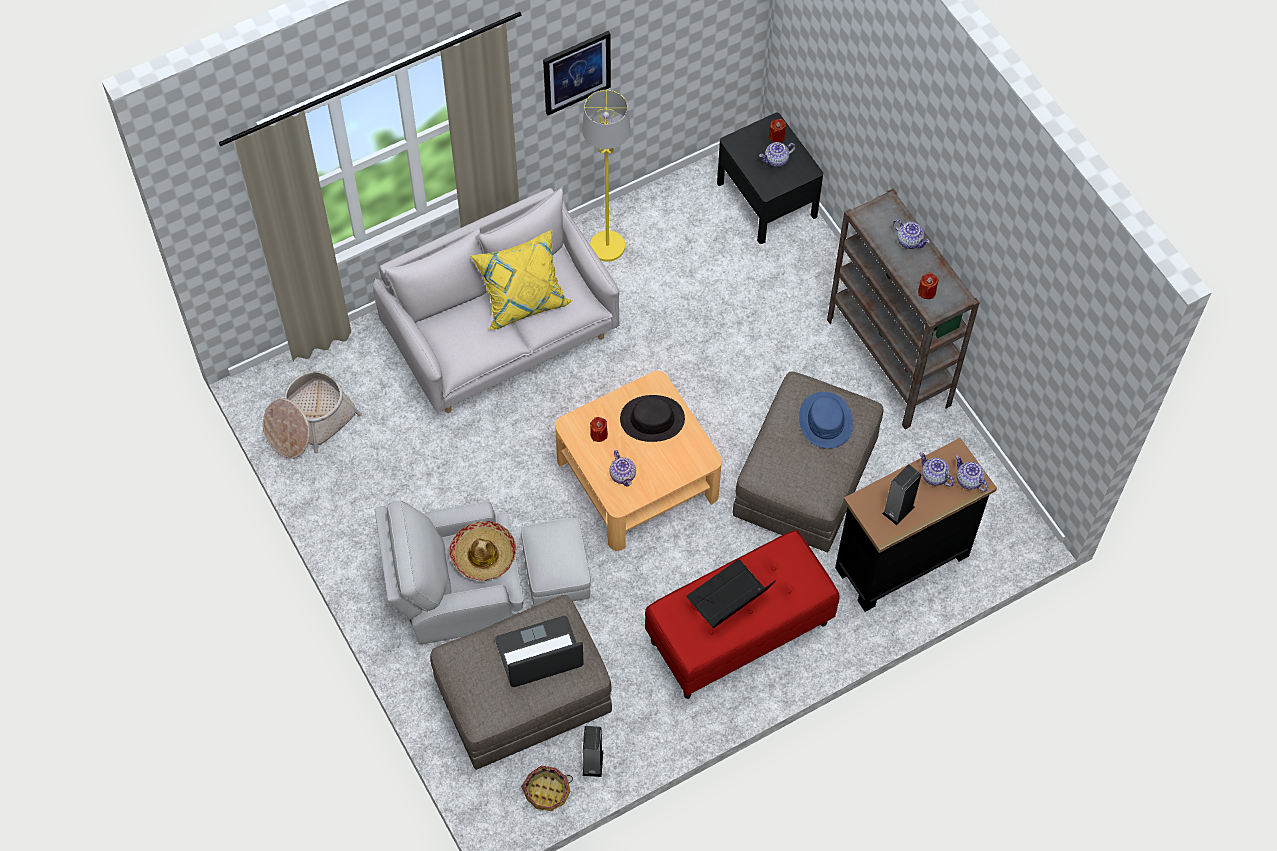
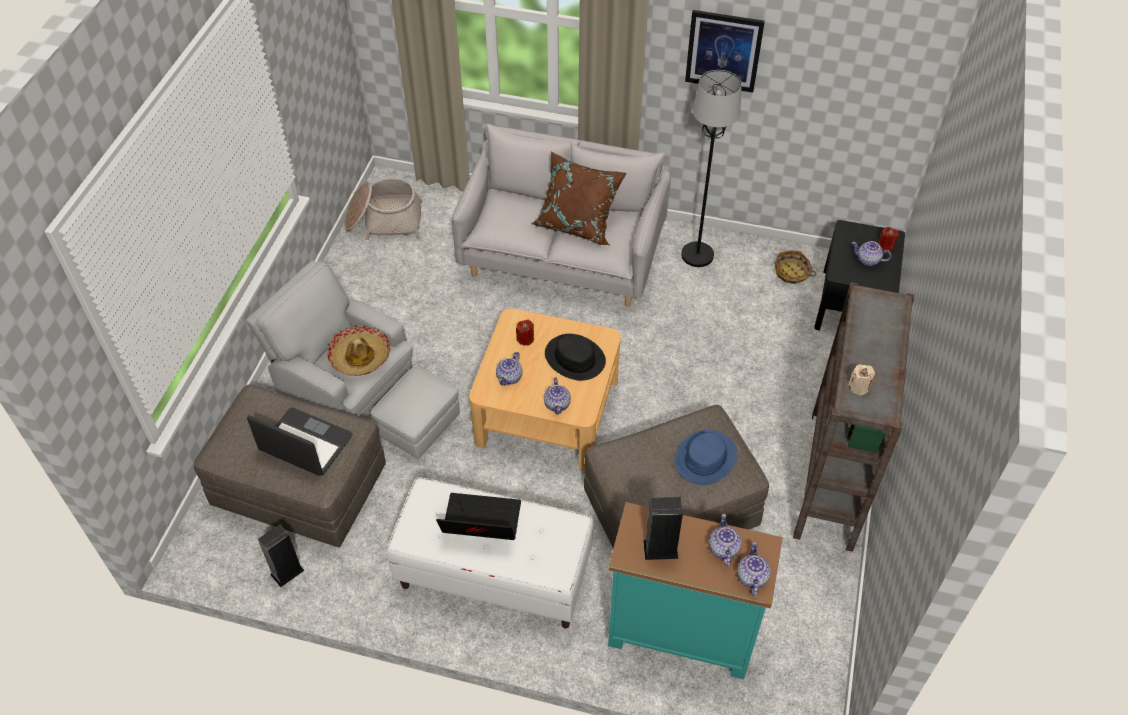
camera: 45 degrees right, 10 degrees down
yellow pillow [470,230,573,330] -> brown pillow [532,152,627,245]
basket [521,765,573,811] -> basket moved to [775,250,816,284]
yellow floor lamp [582,90,631,262] -> black floor lamp [681,70,742,267]
red bench [645,530,840,699] -> white bench [387,477,594,628]
black dresser [835,437,997,612] -> turquoise dresser [608,502,783,679]
teapot [893,219,930,249] -> teapot moved to [544,377,571,414]
red candle [918,273,939,299] -> beige candle [848,364,875,395]

